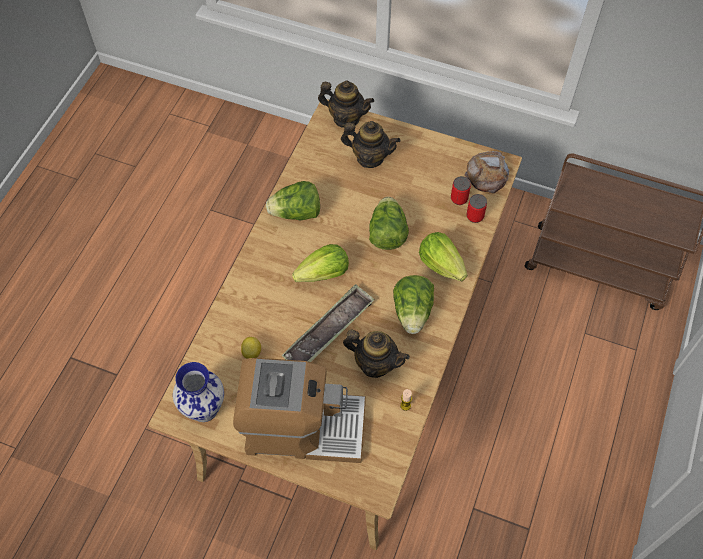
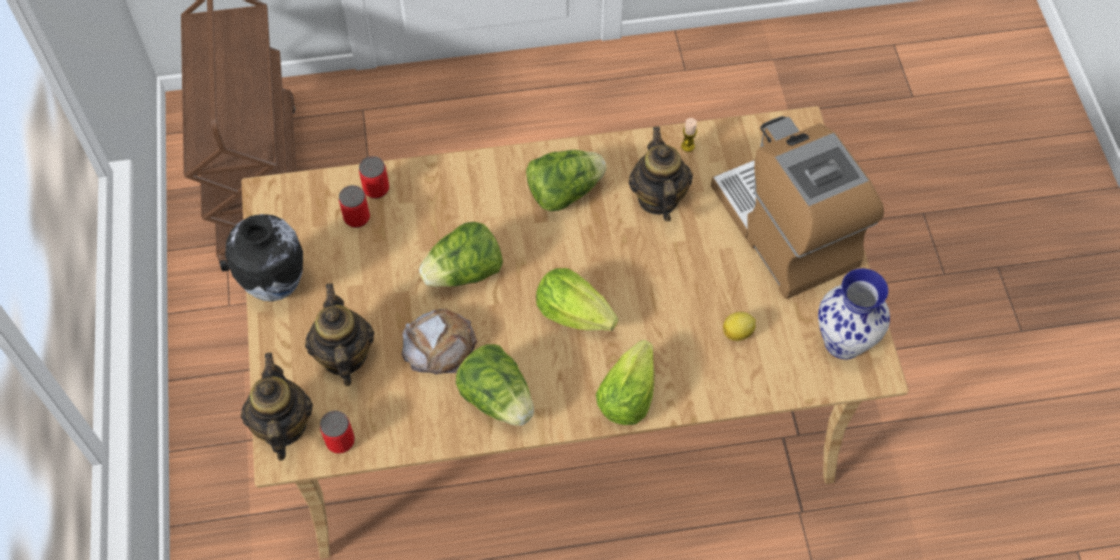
camera: 120 degrees left, 0 degrees up
tray [281,284,375,362] -> none
lettuce [419,232,467,281] -> lettuce moved to [596,340,655,425]
bread [464,151,509,193] -> bread moved to [402,309,477,374]
none -> vase [225,214,303,302]
none -> can [320,411,355,453]

